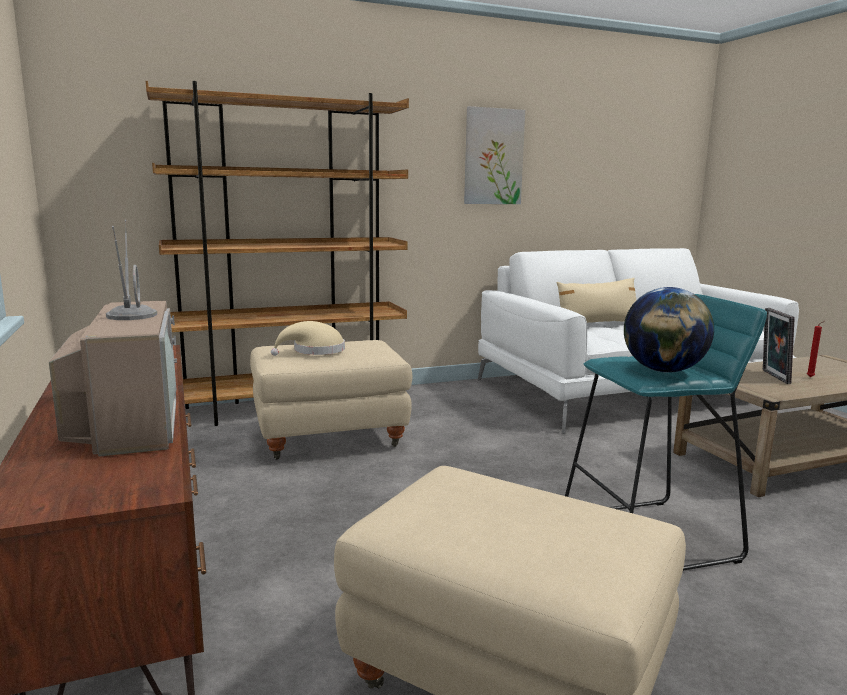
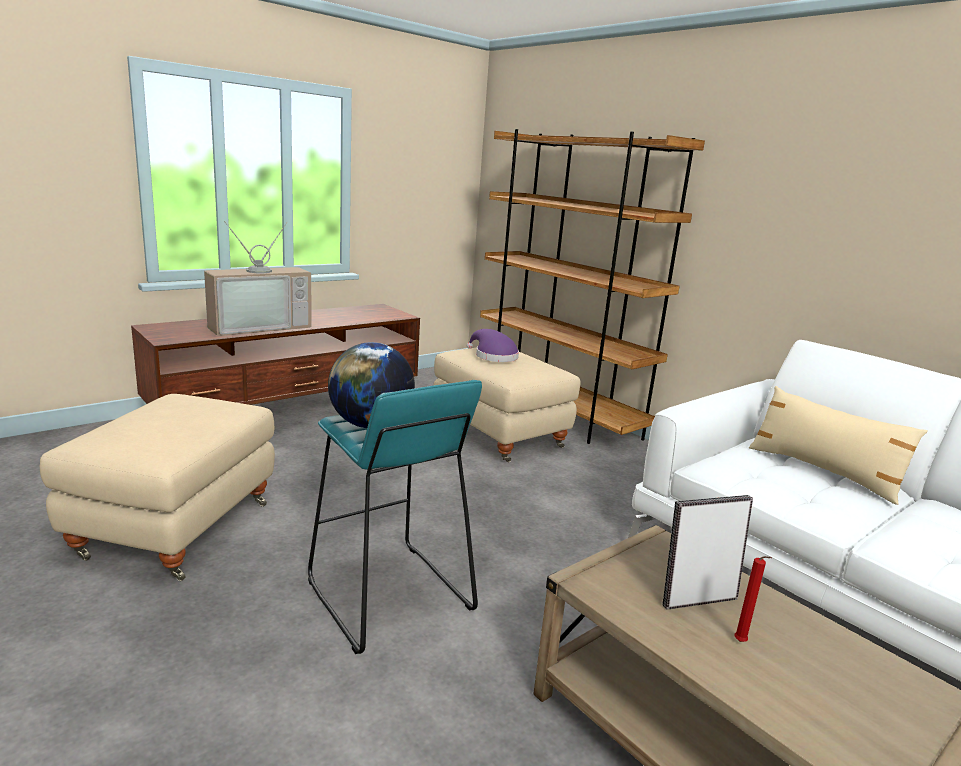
camera: 70 degrees right, 5 degrees up
beige hat [271,321,345,356] -> purple hat [467,329,519,362]
picture [464,106,525,204] -> none

